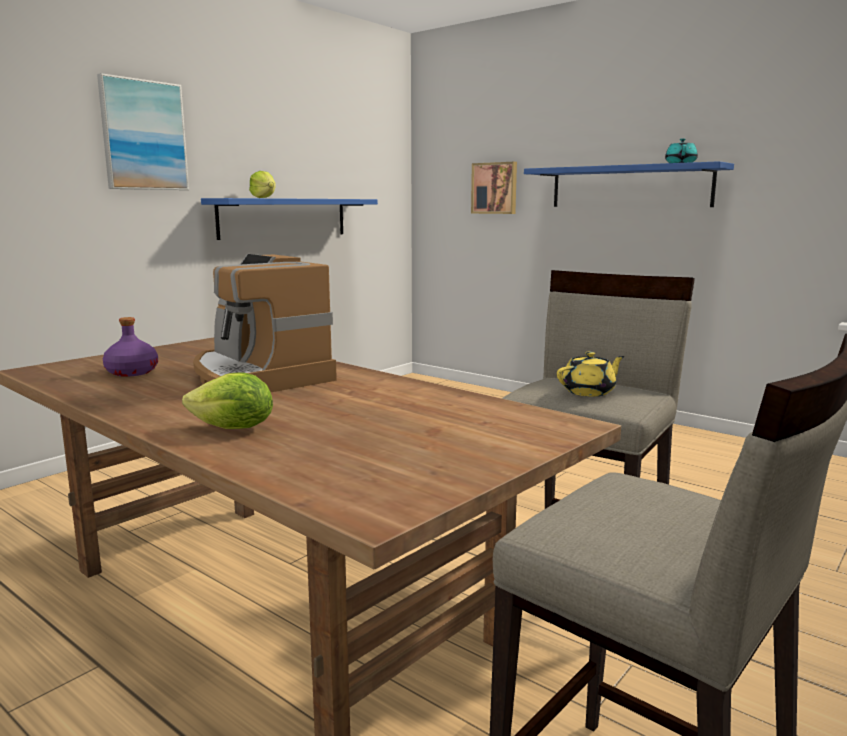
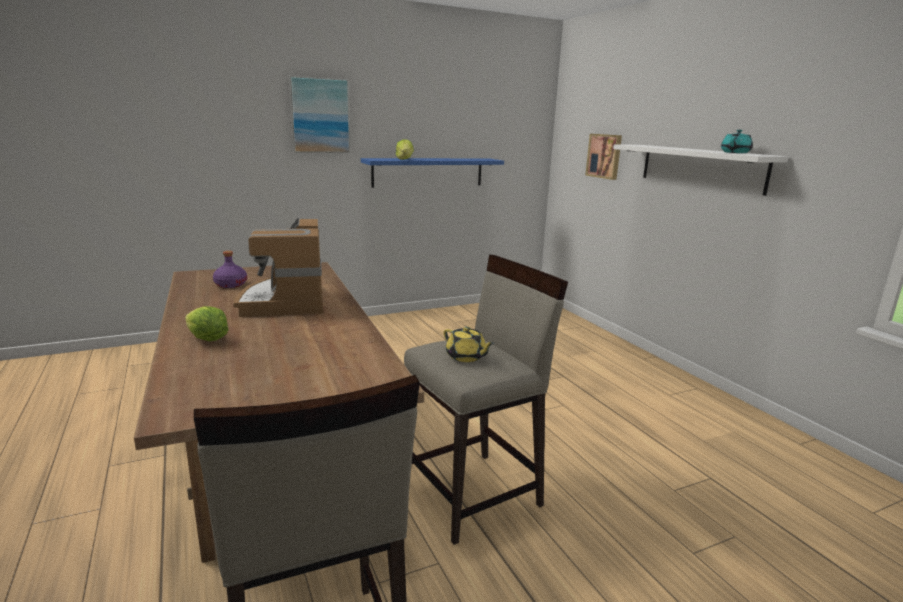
camera: 25 degrees right, 5 degrees up
blue shelf [524,161,734,207] -> white shelf [613,144,789,196]
yellow teapot [557,352,625,397] -> yellow teapot turned 45 degrees clockwise [444,327,494,362]

